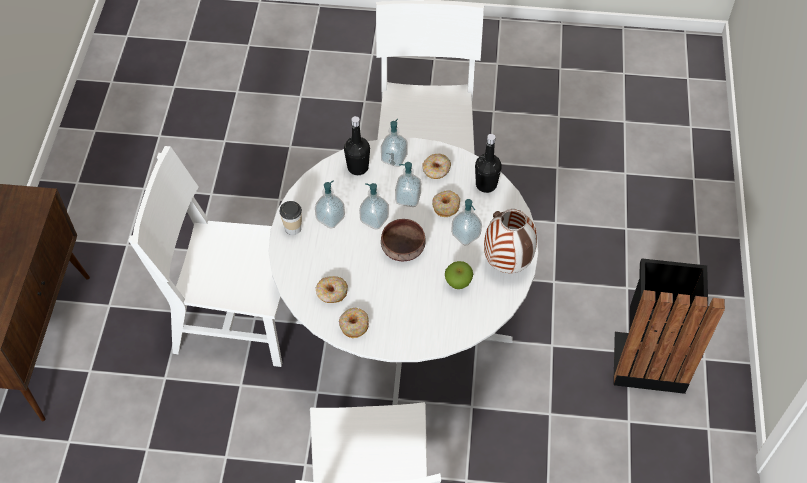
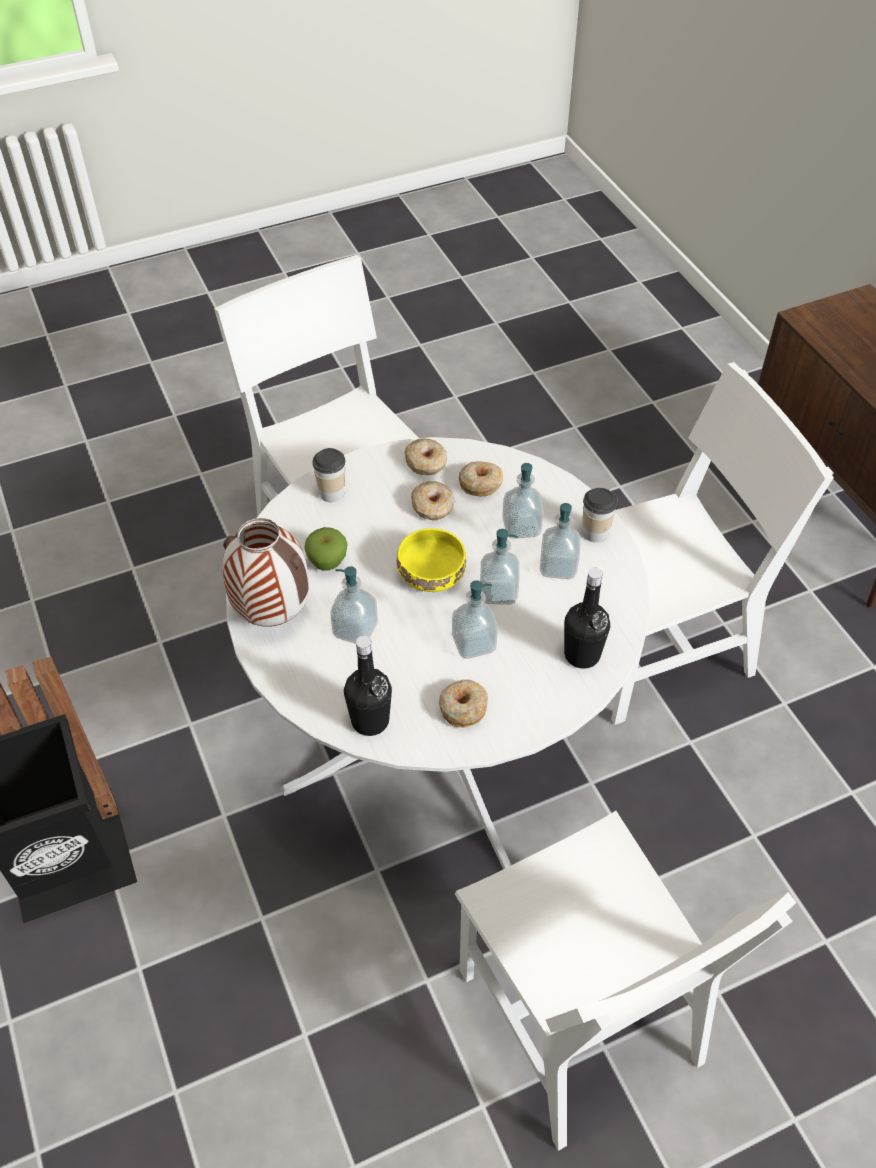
camera: 150 degrees right, 5 degrees down
soap dispenser [381,119,407,167] -> soap dispenser moved to [502,463,544,539]
brown bowl [381,219,426,261] -> yellow bowl [397,528,466,592]
donut [432,191,460,217] -> donut moved to [411,481,455,520]
none -> cup [312,448,346,502]

